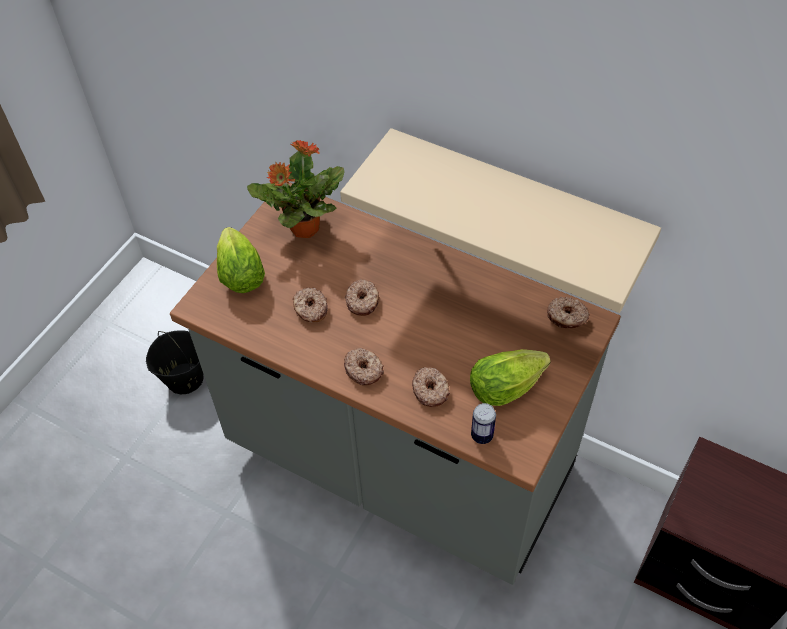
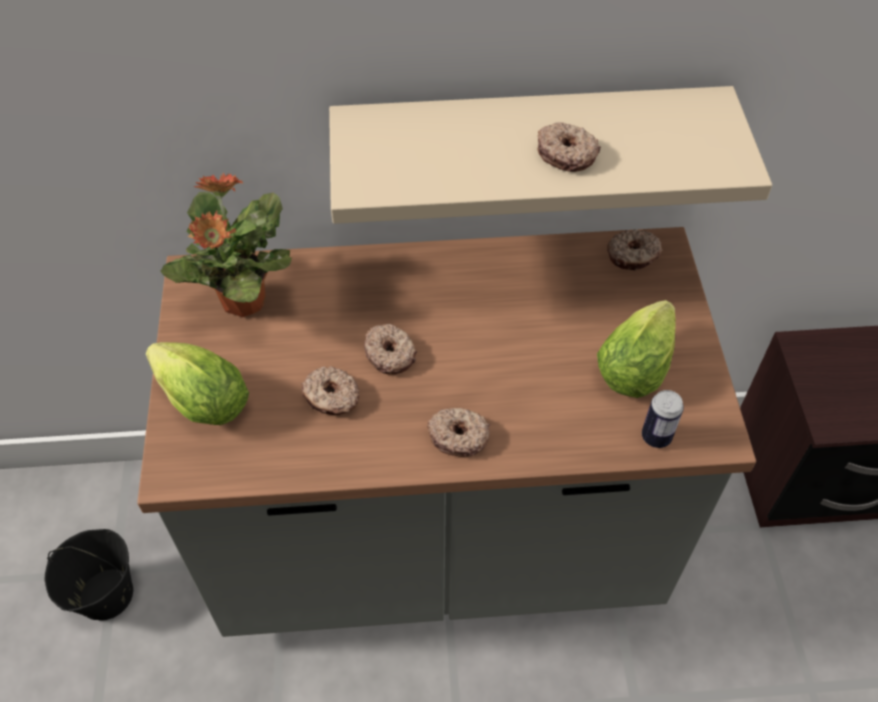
camera: 35 degrees left, 0 degrees up
donut [412,367,450,407] -> donut moved to [537,122,601,172]

